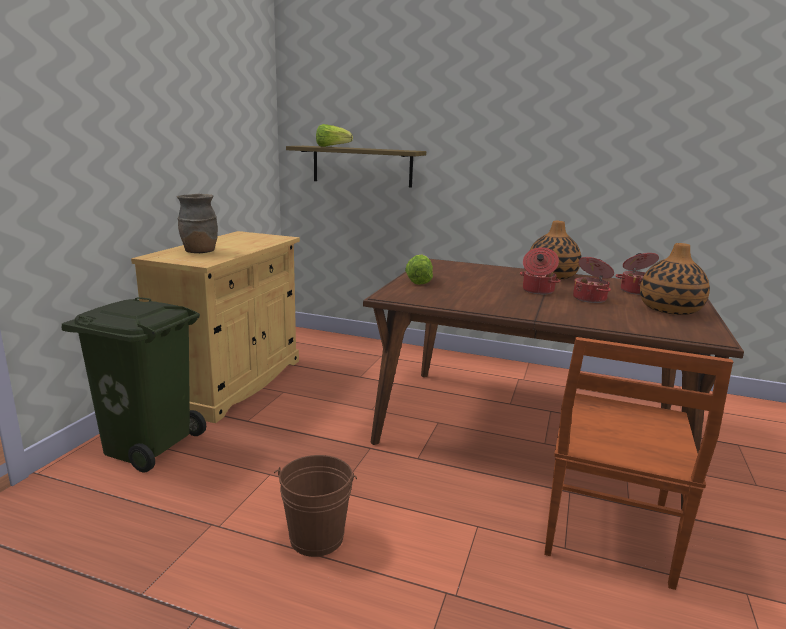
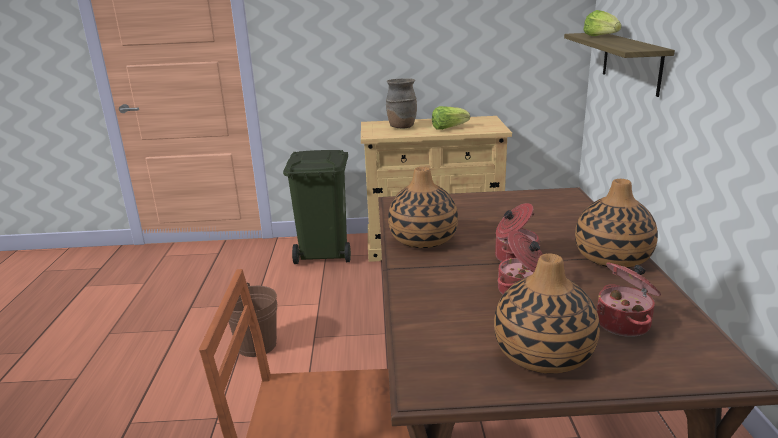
camera: 70 degrees right, 5 degrees up
lettuce [405,254,433,285] -> lettuce moved to [432,106,470,130]
none -> vase [388,167,458,248]

